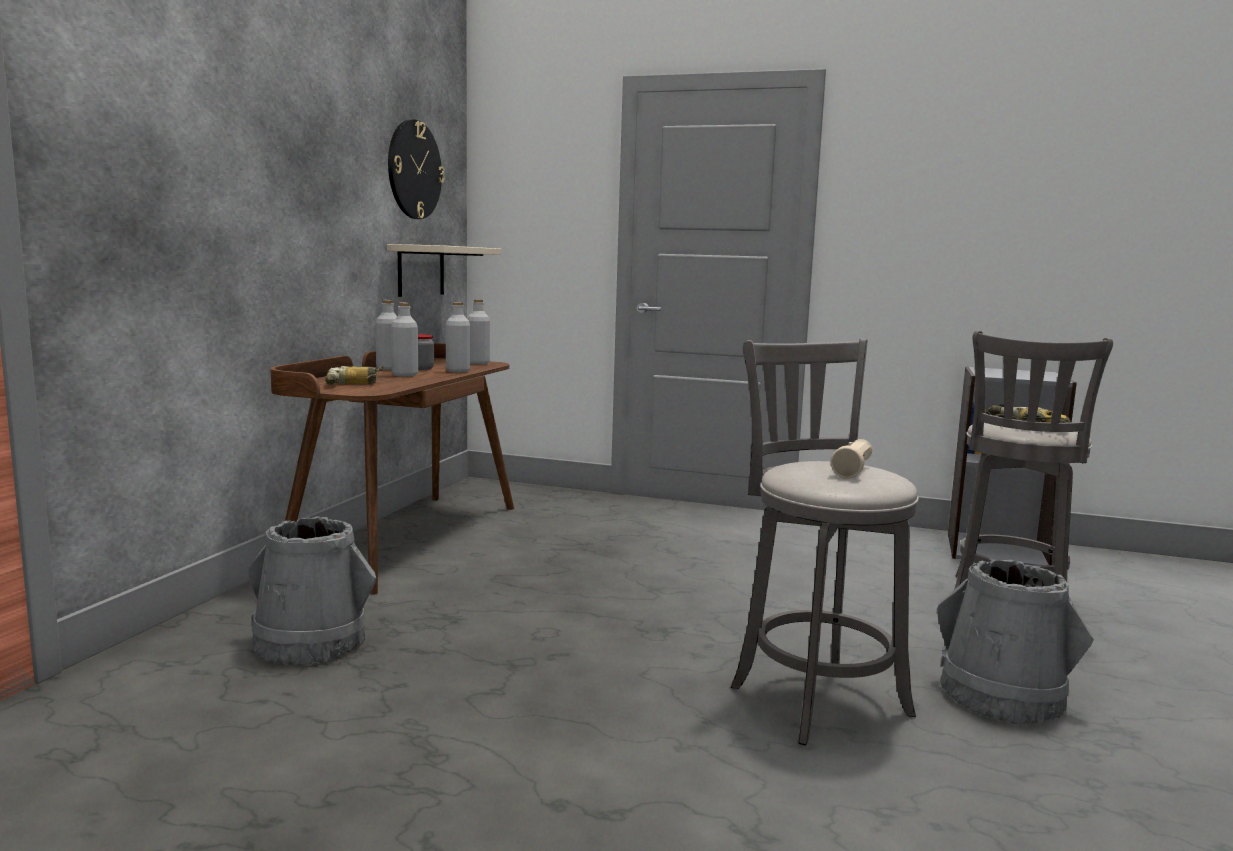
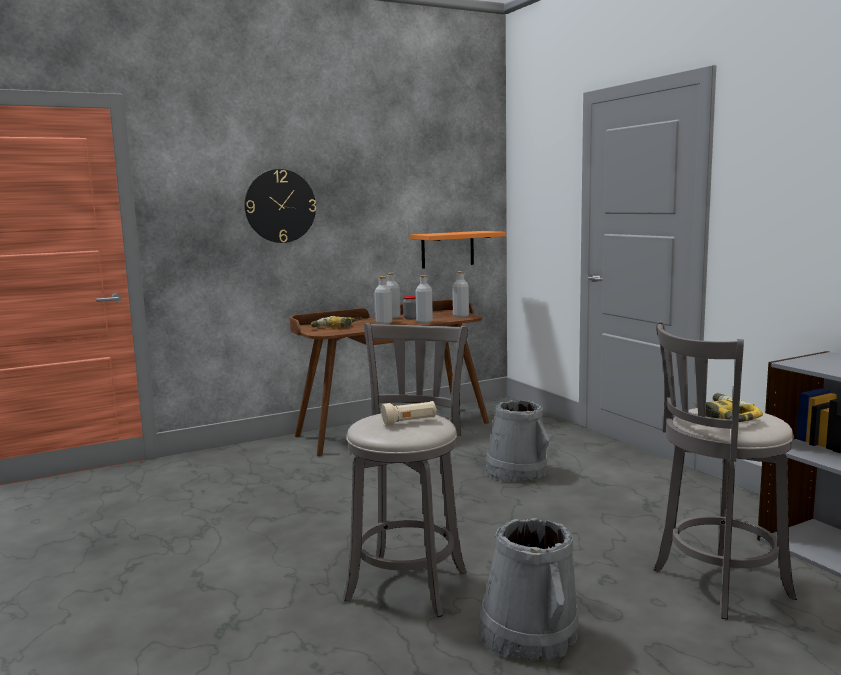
camera: 45 degrees right, 0 degrees up
grey bucket [248,516,376,666] -> grey bucket moved to [485,400,549,482]
beige shelf [387,244,501,297] -> orange shelf [410,231,506,269]
wall clock [388,119,444,219] -> wall clock moved to [245,169,316,243]

